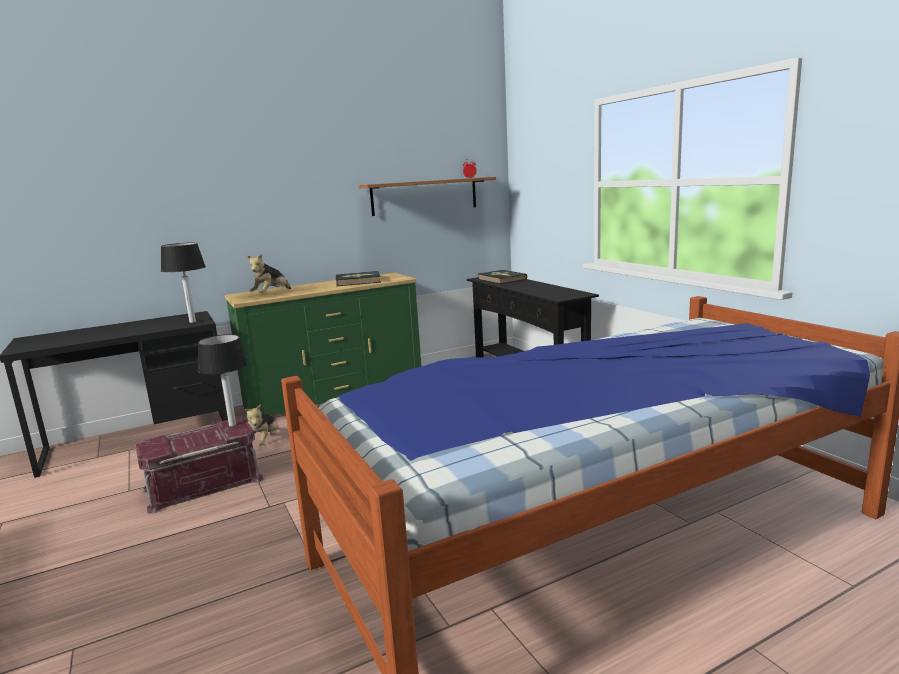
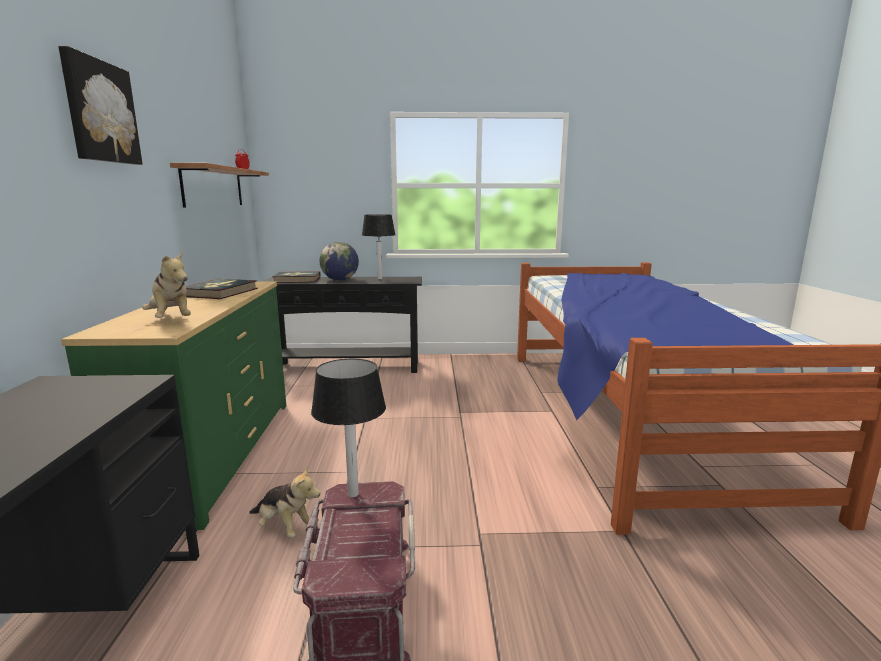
camera: 65 degrees left, 0 degrees up
table lamp [161,242,206,323] -> table lamp moved to [362,214,396,280]
none -> picture [58,46,142,165]
none -> globe [320,242,359,281]

